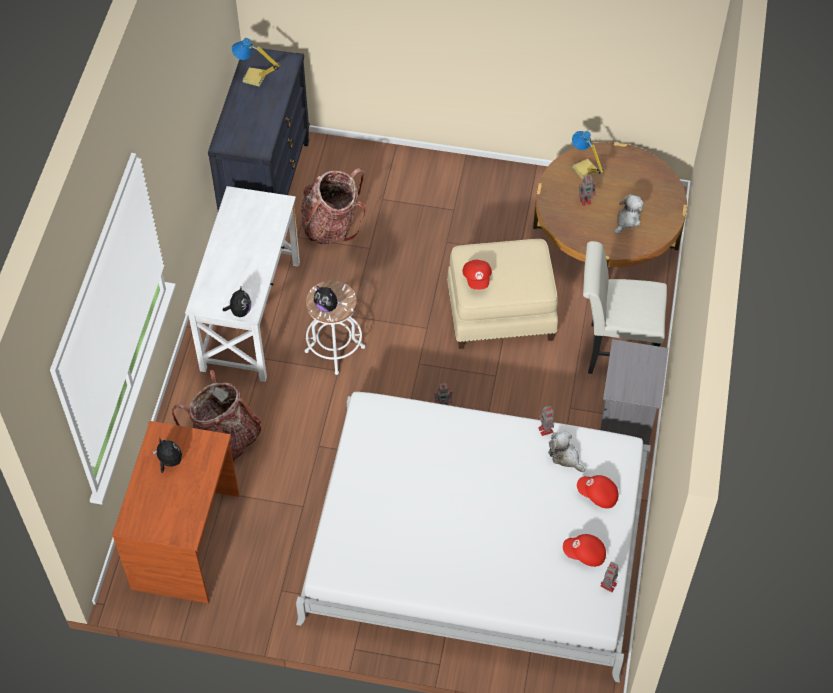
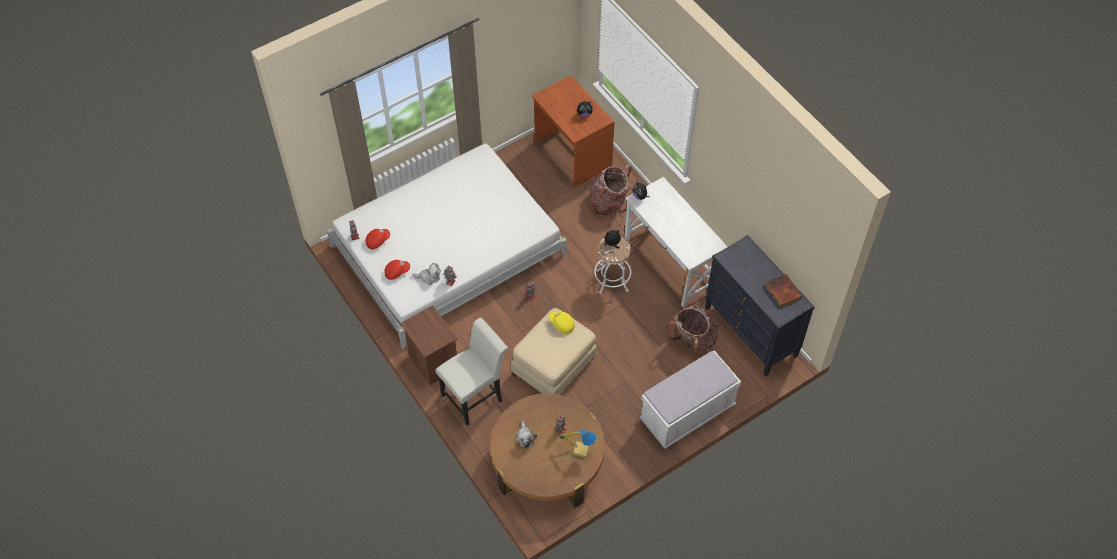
camera: 135 degrees right, 0 degrees up
table lamp [232,38,281,87] -> book [765,274,802,308]
red cap [462,260,492,290] -> yellow cap [549,311,575,334]
grey nightstand [600,339,668,445] -> brown nightstand [400,305,458,385]
none -> white bench [639,351,741,449]

